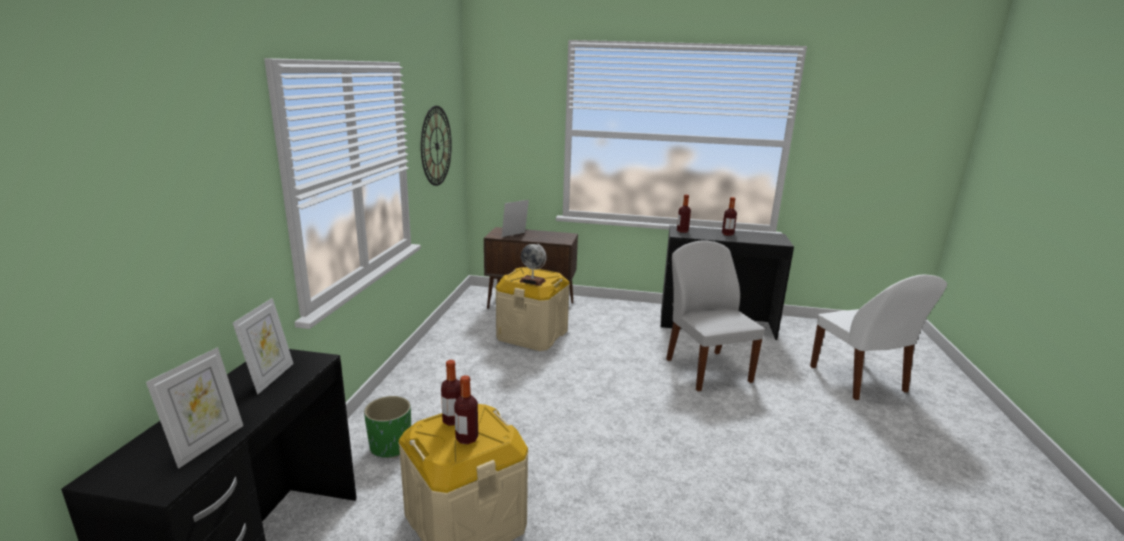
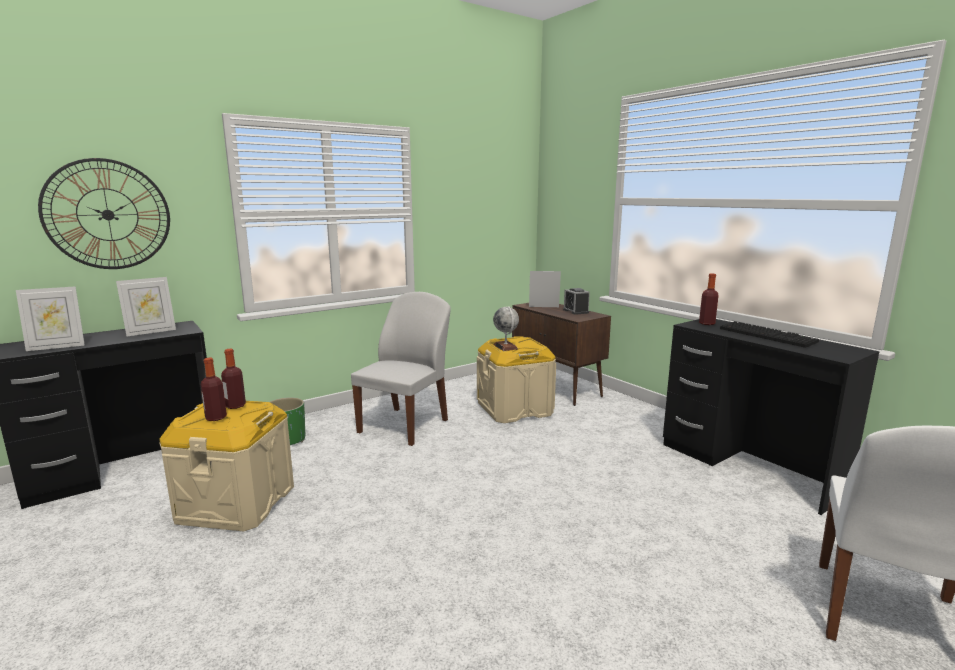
camera: 45 degrees right, 5 degrees down
wall clock [421,106,452,186] -> wall clock moved to [38,158,170,269]
white chair [666,240,765,391] -> white chair moved to [351,292,451,446]
bottle [722,197,737,236] -> keyboard [720,321,819,348]
none -> alarm clock [563,288,590,315]

